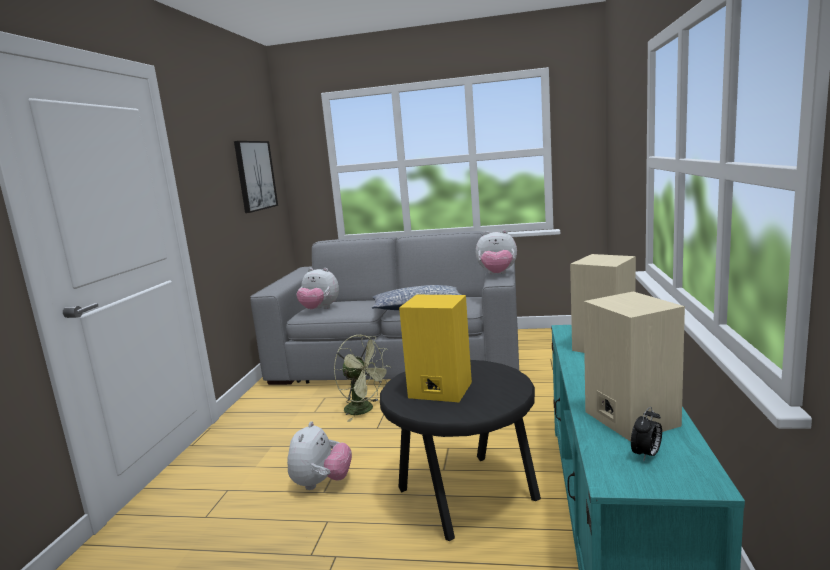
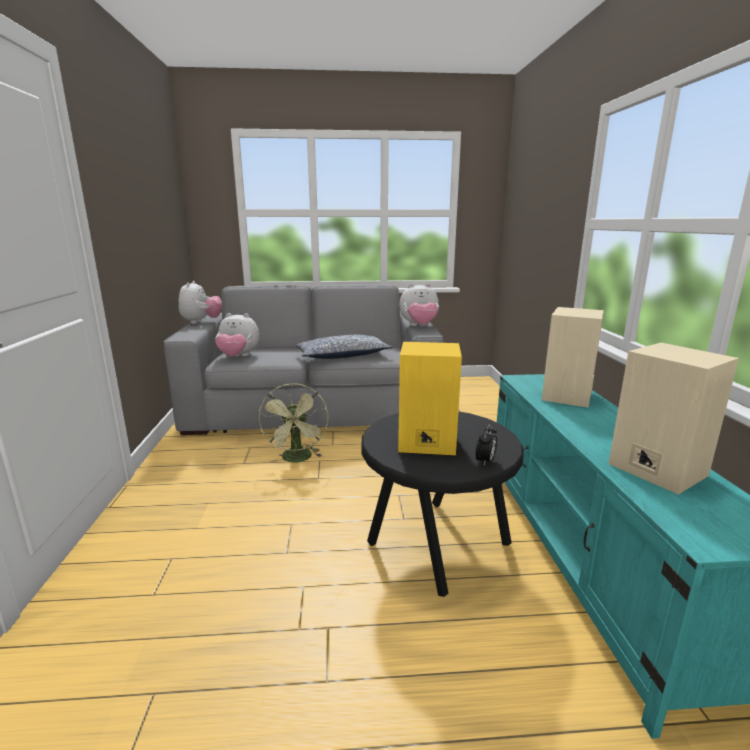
camera: 15 degrees left, 5 degrees up
picture [234,141,278,213] -> none
plush toy [287,421,352,490] -> plush toy moved to [179,281,222,324]
green fan [334,335,391,422] -> green fan turned 60 degrees clockwise [259,383,328,463]
alarm clock [631,407,662,462] -> alarm clock moved to [476,424,497,465]

